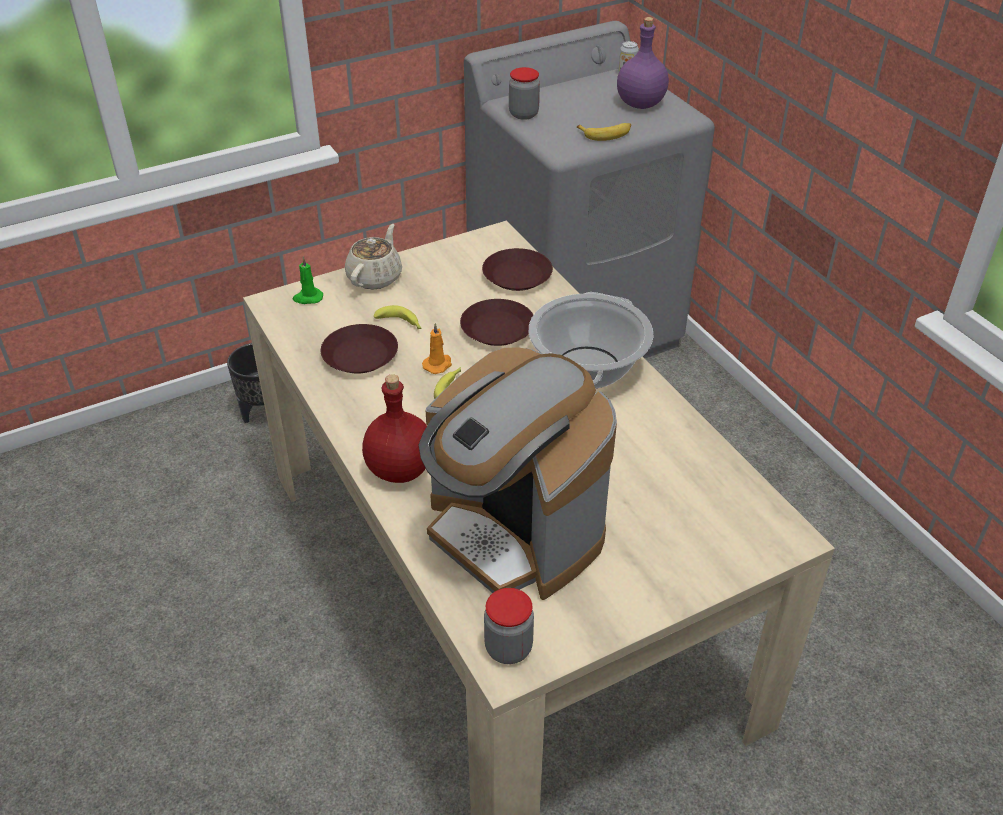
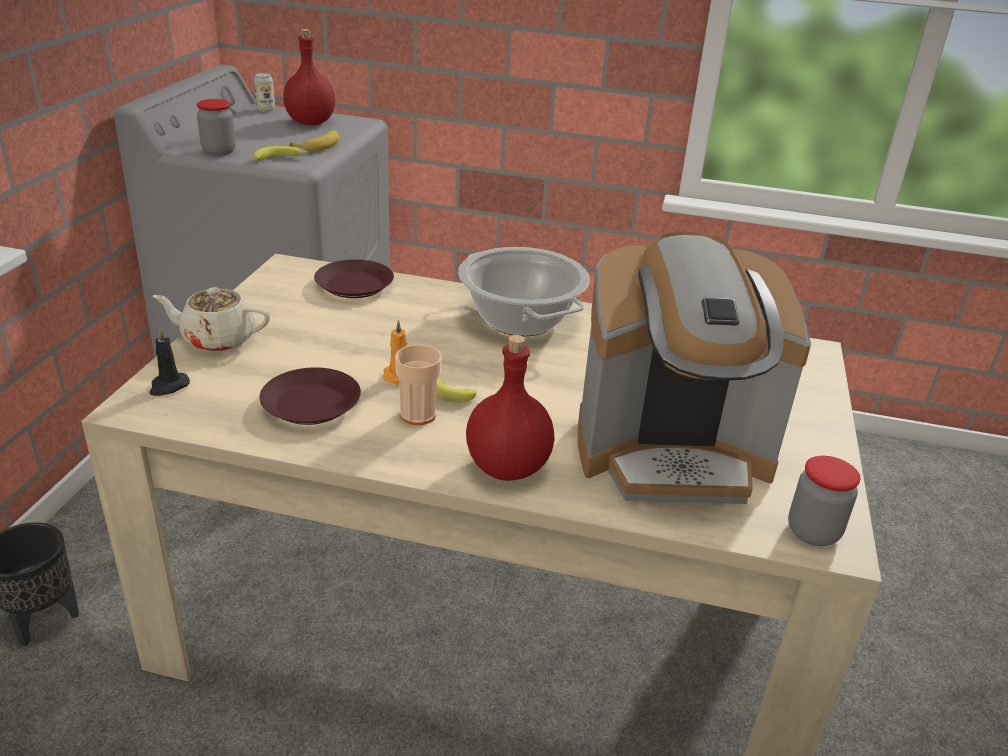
camera: 50 degrees left, 10 degrees down
green candle [293,257,323,304] -> black candle [149,327,190,396]
beige teapot [345,224,402,289] -> beige teapot turned 60 degrees counterclockwise [152,287,270,352]
banana [374,305,422,329] -> banana moved to [254,146,308,161]
brown plate [460,299,533,346] -> none
purple bottle [617,17,669,109] -> red bottle [283,29,335,125]
none -> cup [395,345,442,425]

